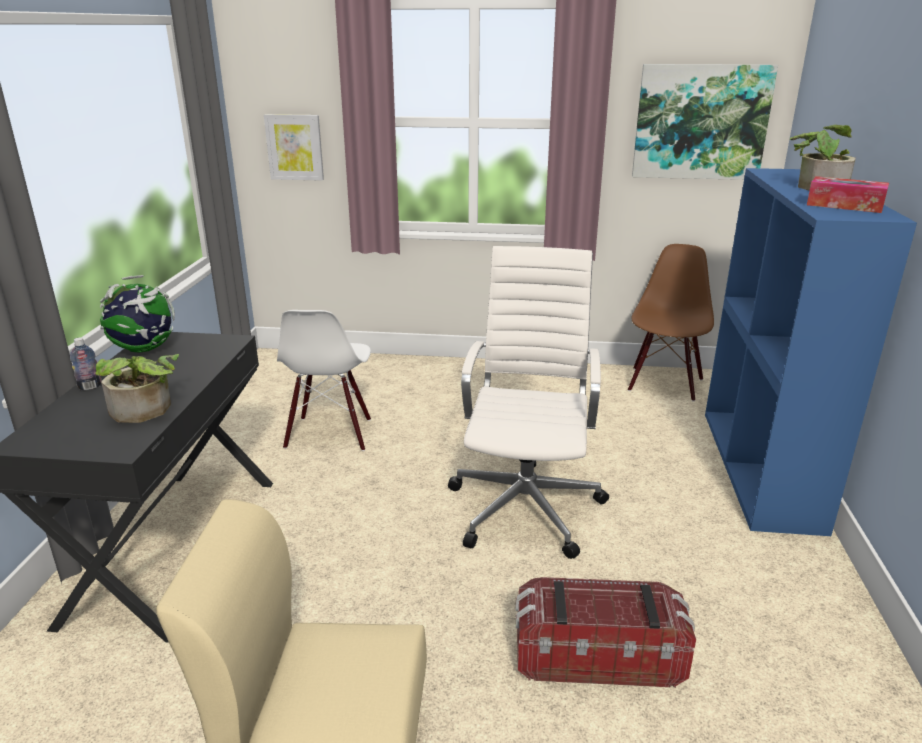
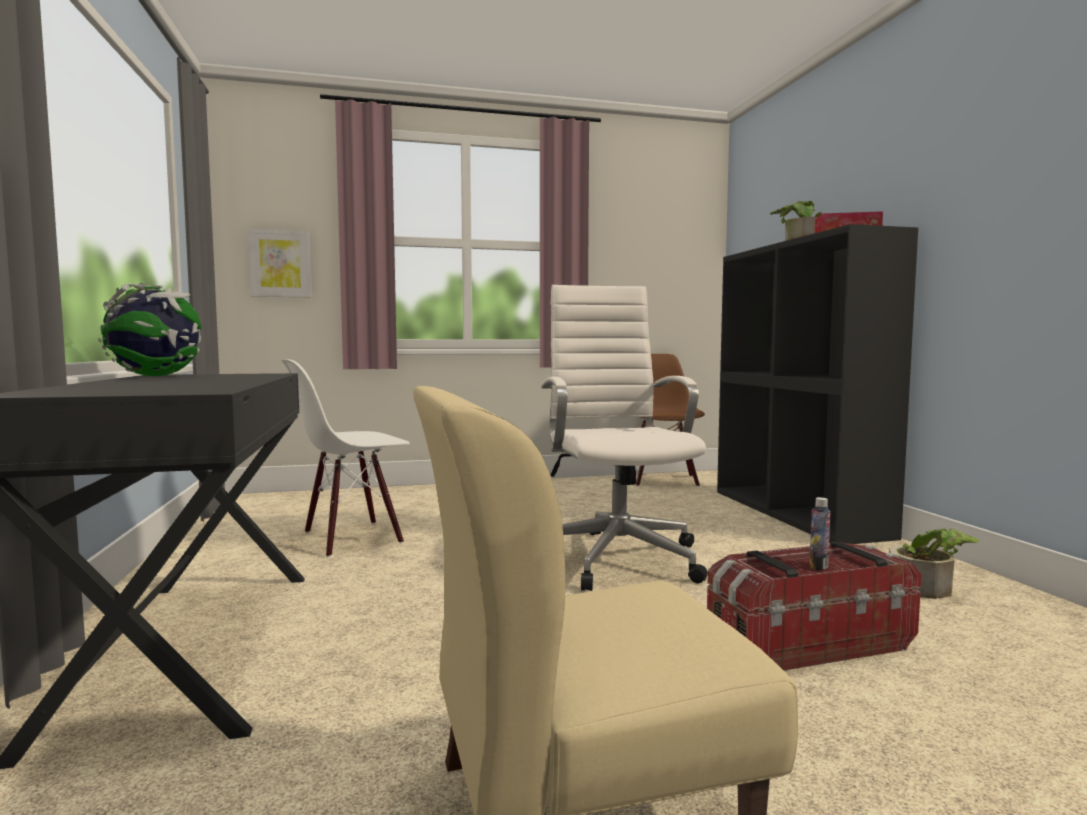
camera: 20 degrees left, 20 degrees down
bottle [70,337,102,390] -> bottle moved to [809,497,831,570]
potted plant [95,354,179,423] -> potted plant moved to [889,528,980,599]
white chair [277,310,371,451] -> white chair turned 75 degrees clockwise [280,359,410,558]
picture [632,64,778,180] -> none
blue bookcase [705,168,917,536] -> black bookcase [717,224,918,544]

